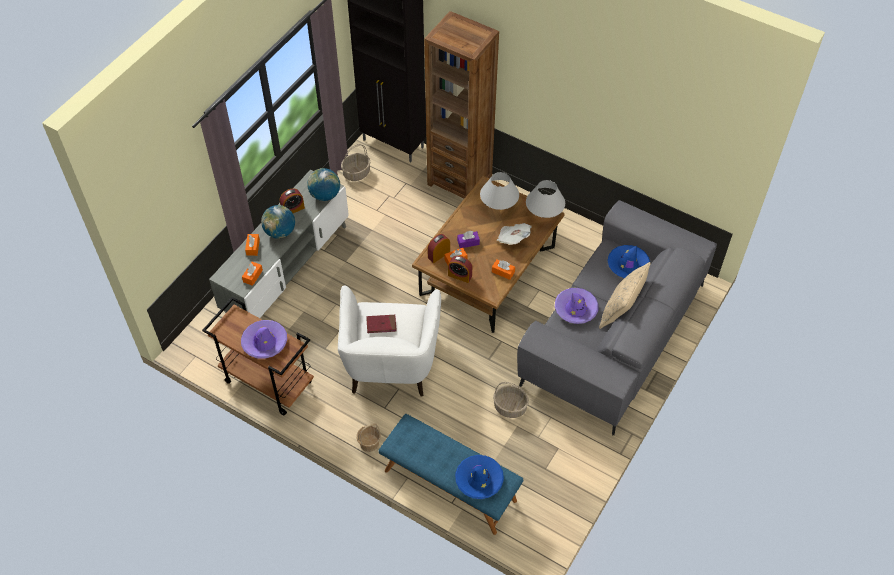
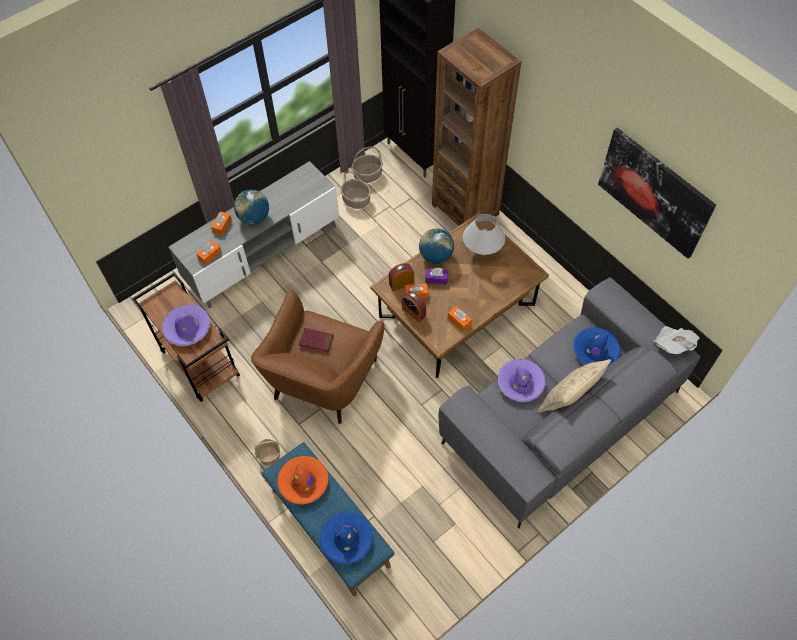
camera: 20 degrees right, 5 degrees up
alarm clock [280,188,305,213] -> none
globe [307,168,340,201] -> globe moved to [419,228,455,264]
white armchair [338,286,441,397] -> brown armchair [251,290,384,424]
basket [493,382,529,418] -> basket moved to [340,171,371,209]
newspaper [496,223,532,245] -> newspaper moved to [653,326,700,354]
white table lamp [526,180,565,218] -> none
none -> orange hat [277,456,328,505]
none -> picture [598,128,716,259]

